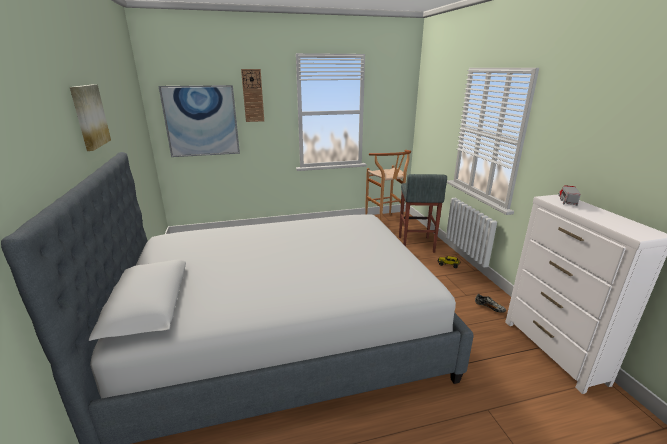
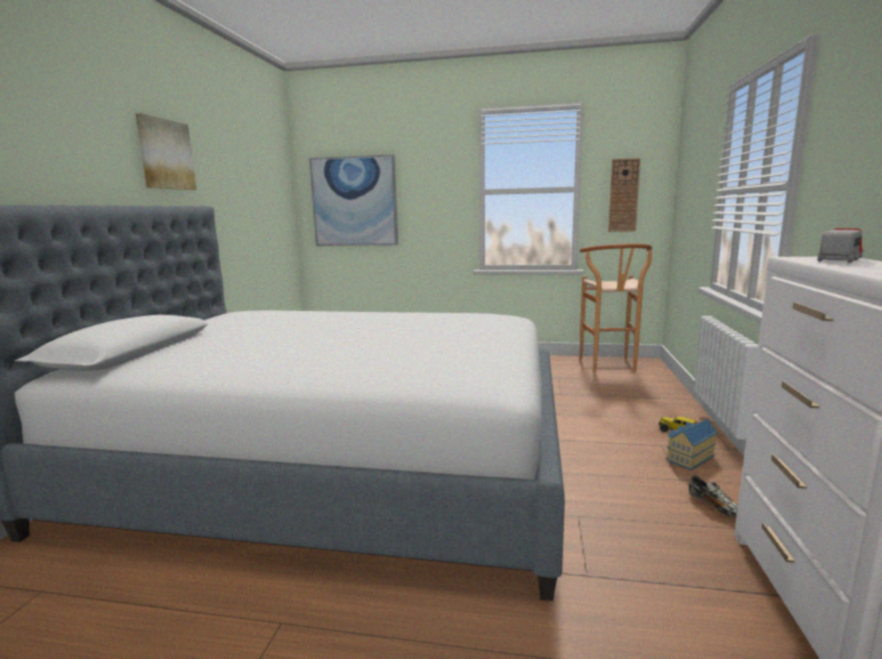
camera: 25 degrees right, 10 degrees down
wall clock [241,69,264,122] -> wall clock moved to [608,158,641,232]
grey stool [399,174,447,253] -> none
none -> toy house [666,419,718,470]

